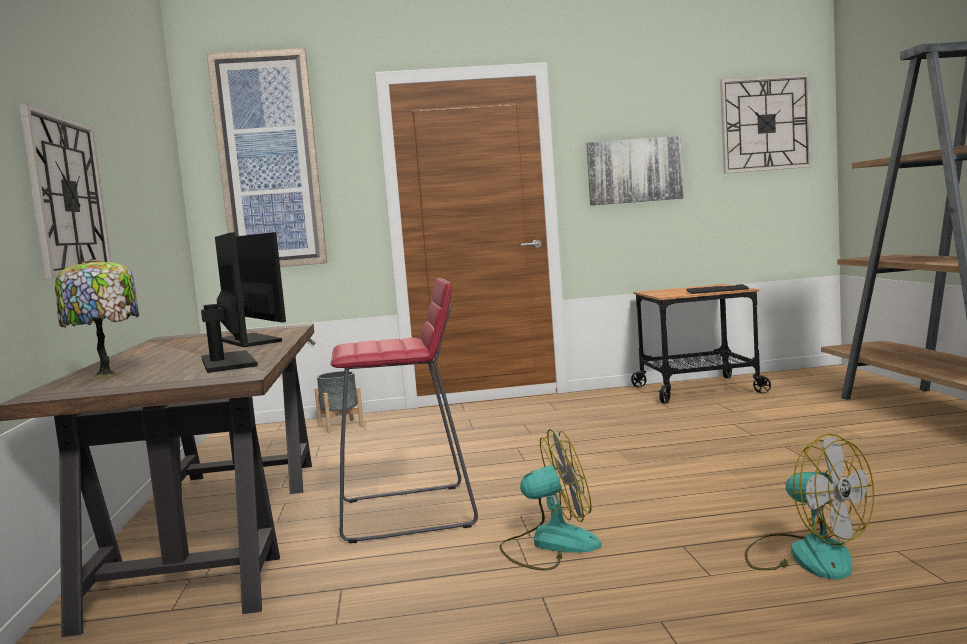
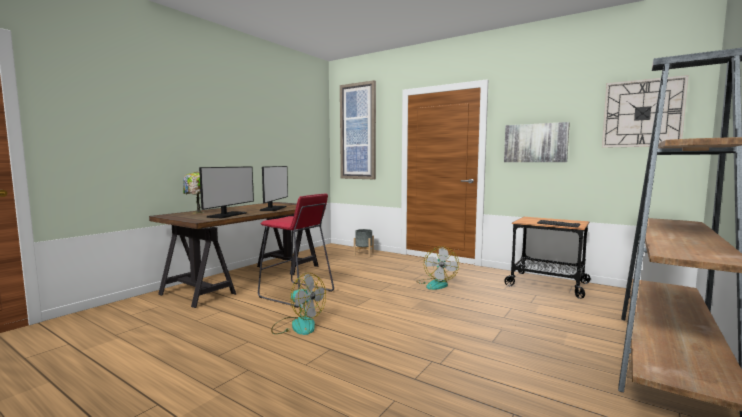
camera: 40 degrees right, 0 degrees up
wall clock [19,104,112,278] -> none
fan [745,433,874,580] -> fan moved to [417,246,459,290]

